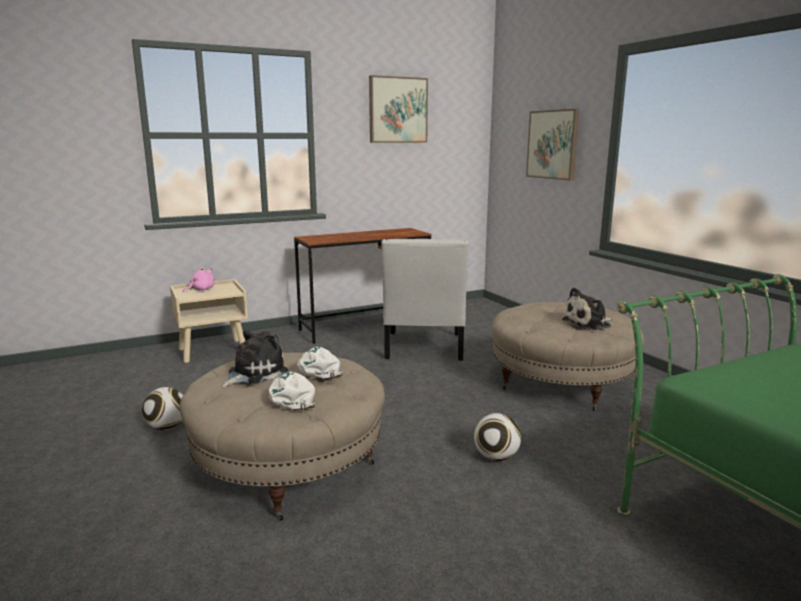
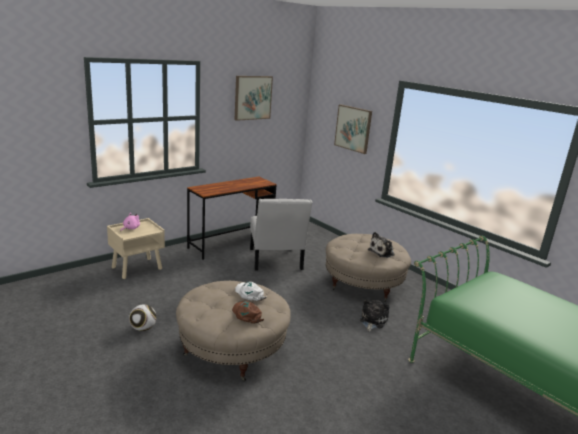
camera: 15 degrees left, 5 degrees up
plush toy [222,330,288,387] -> plush toy moved to [360,300,389,331]
white cap [269,372,316,410] -> brown cap [232,301,264,324]
football [474,413,521,461] -> none

